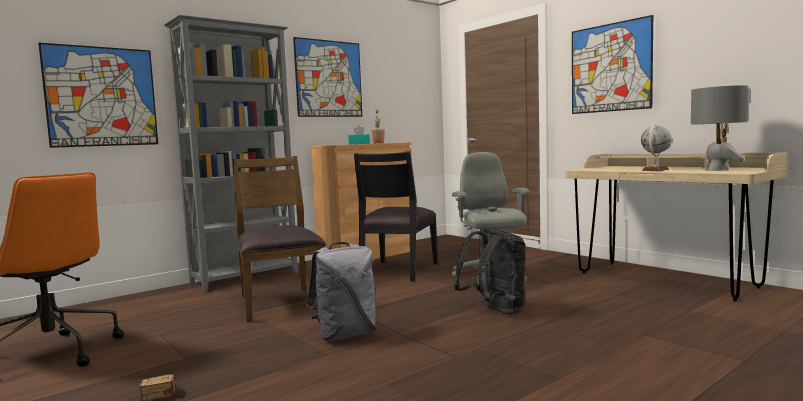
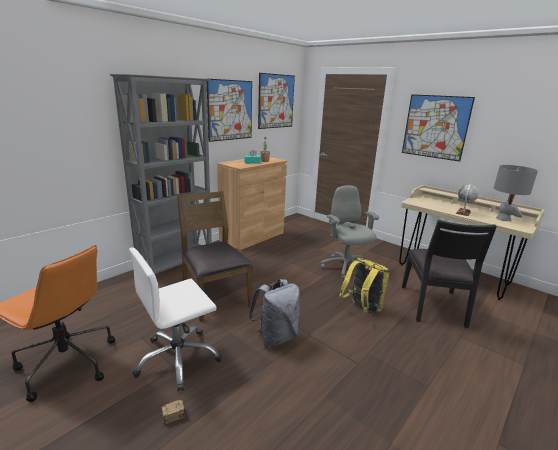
camera: 10 degrees left, 15 degrees up
picture [38,43,158,148] -> picture moved to [258,73,295,129]
black chair [354,151,438,282] -> black chair moved to [402,220,497,328]
black backpack [454,227,525,315] -> yellow backpack [339,258,390,314]
none -> white office chair [129,247,222,391]

